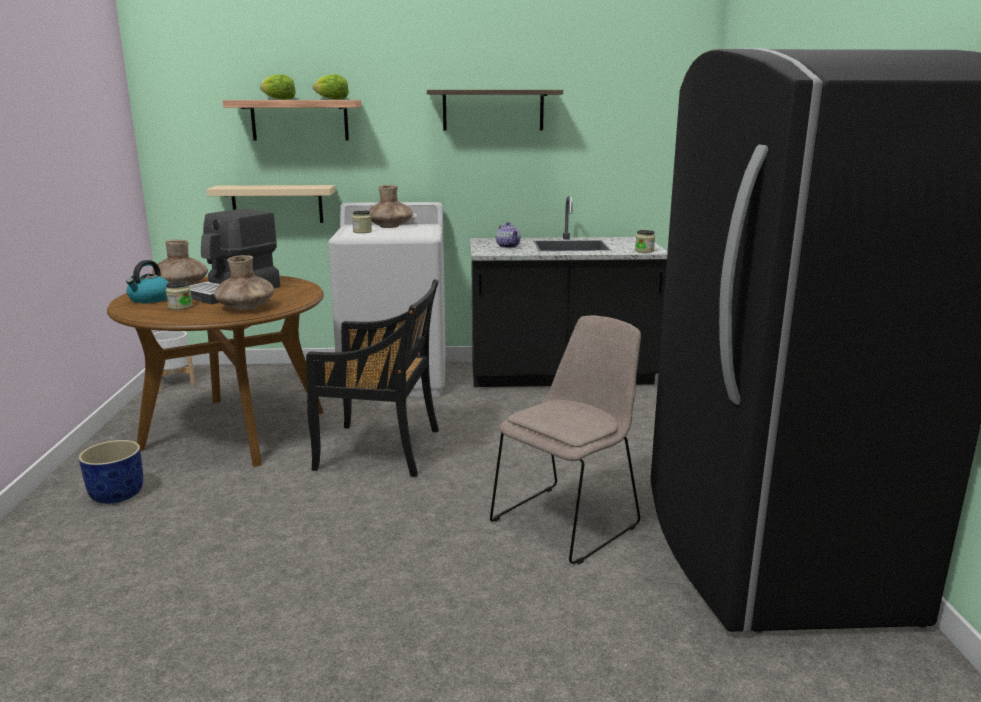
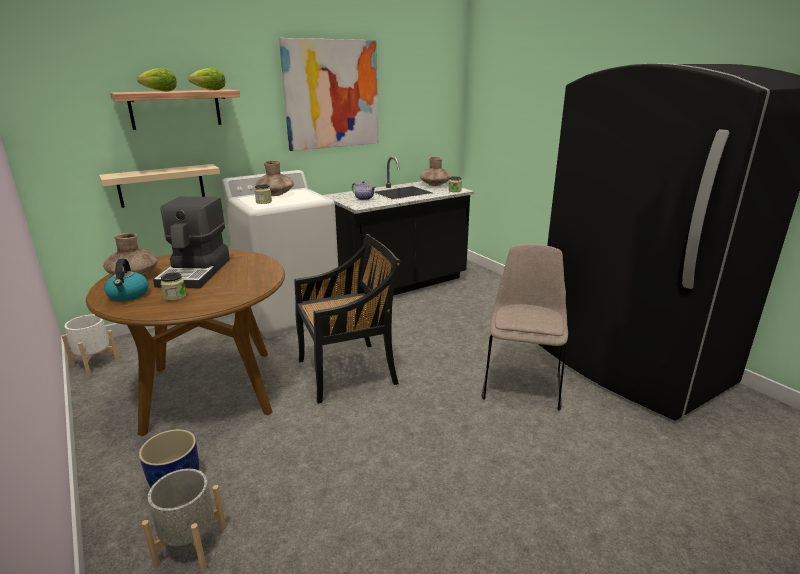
camera: 30 degrees left, 5 degrees up
brown vase [214,255,275,310] -> brown vase moved to [420,157,451,186]
shelf [427,90,563,131] -> picture [279,38,378,151]
none -> grey planter [142,469,226,571]

